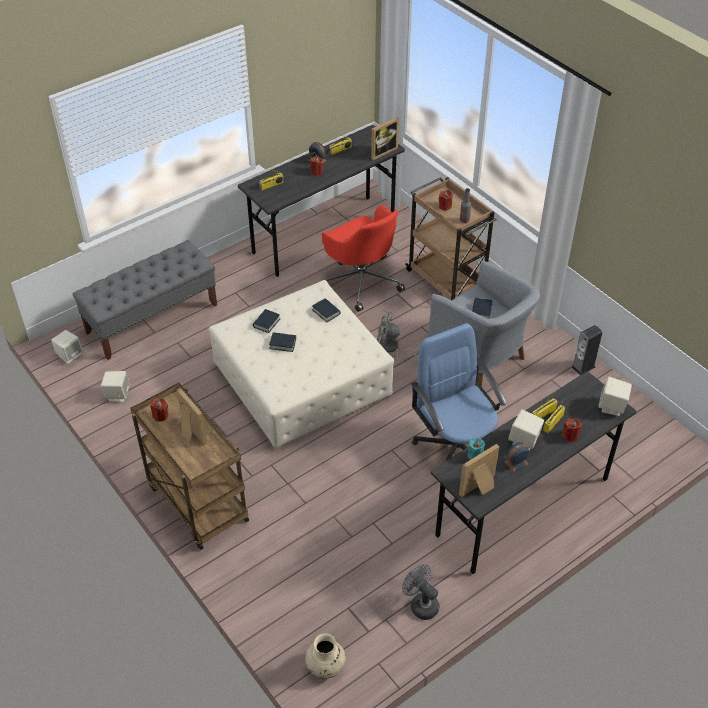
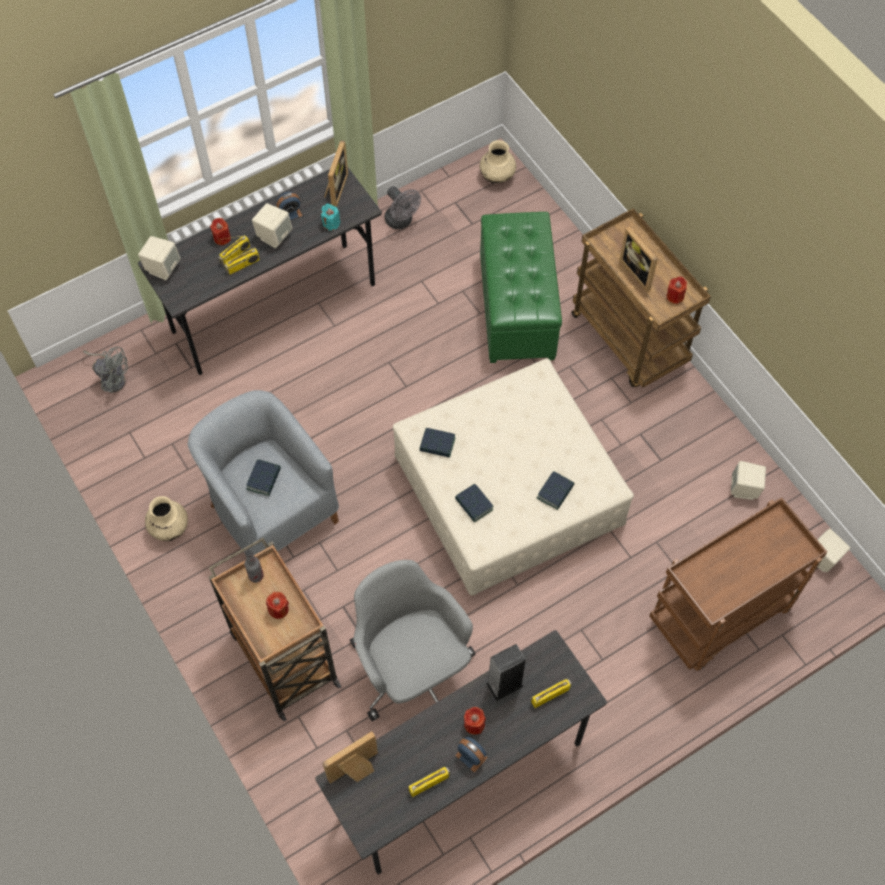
camera: 175 degrees left, 15 degrees up
grey bench [73,240,217,360] -> brown cart [649,497,827,671]
book [269,332,296,352] -> book moved to [420,428,455,458]
red office chair [322,205,405,312] -> grey office chair [350,560,475,721]
grey fan [377,311,417,364] -> grey fan moved to [83,347,128,393]
blue office chair [411,323,507,461] -> none
picture frame [459,444,499,497] -> picture frame turned 45 degrees counterclockwise [324,140,348,207]
speaker [572,325,603,375] -> speaker moved to [486,644,526,701]
none -> beige vase [145,496,188,541]
none -> green ottoman [480,212,562,363]

